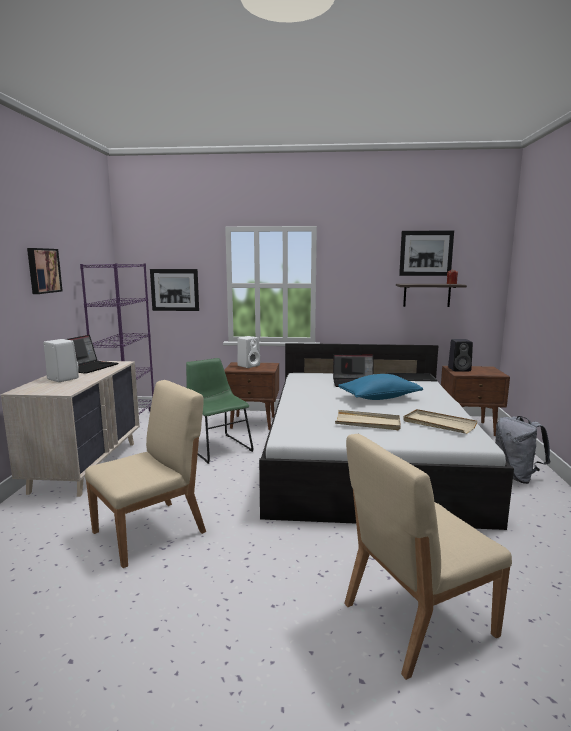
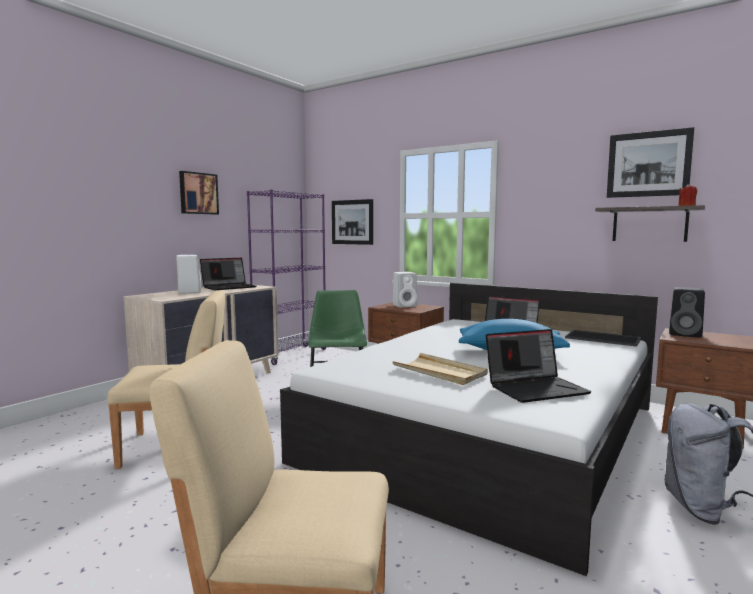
camera: 30 degrees right, 5 degrees down
beige tray [403,409,478,434] -> laptop [486,329,592,403]

